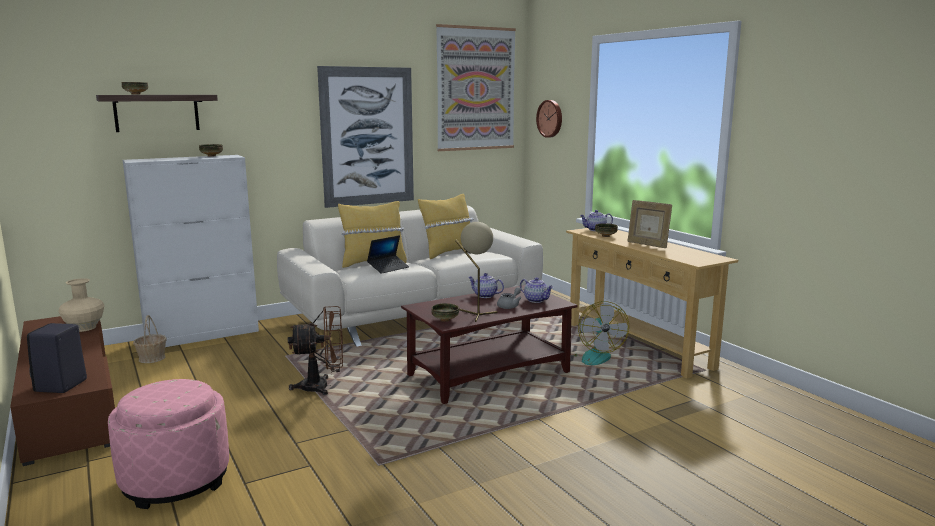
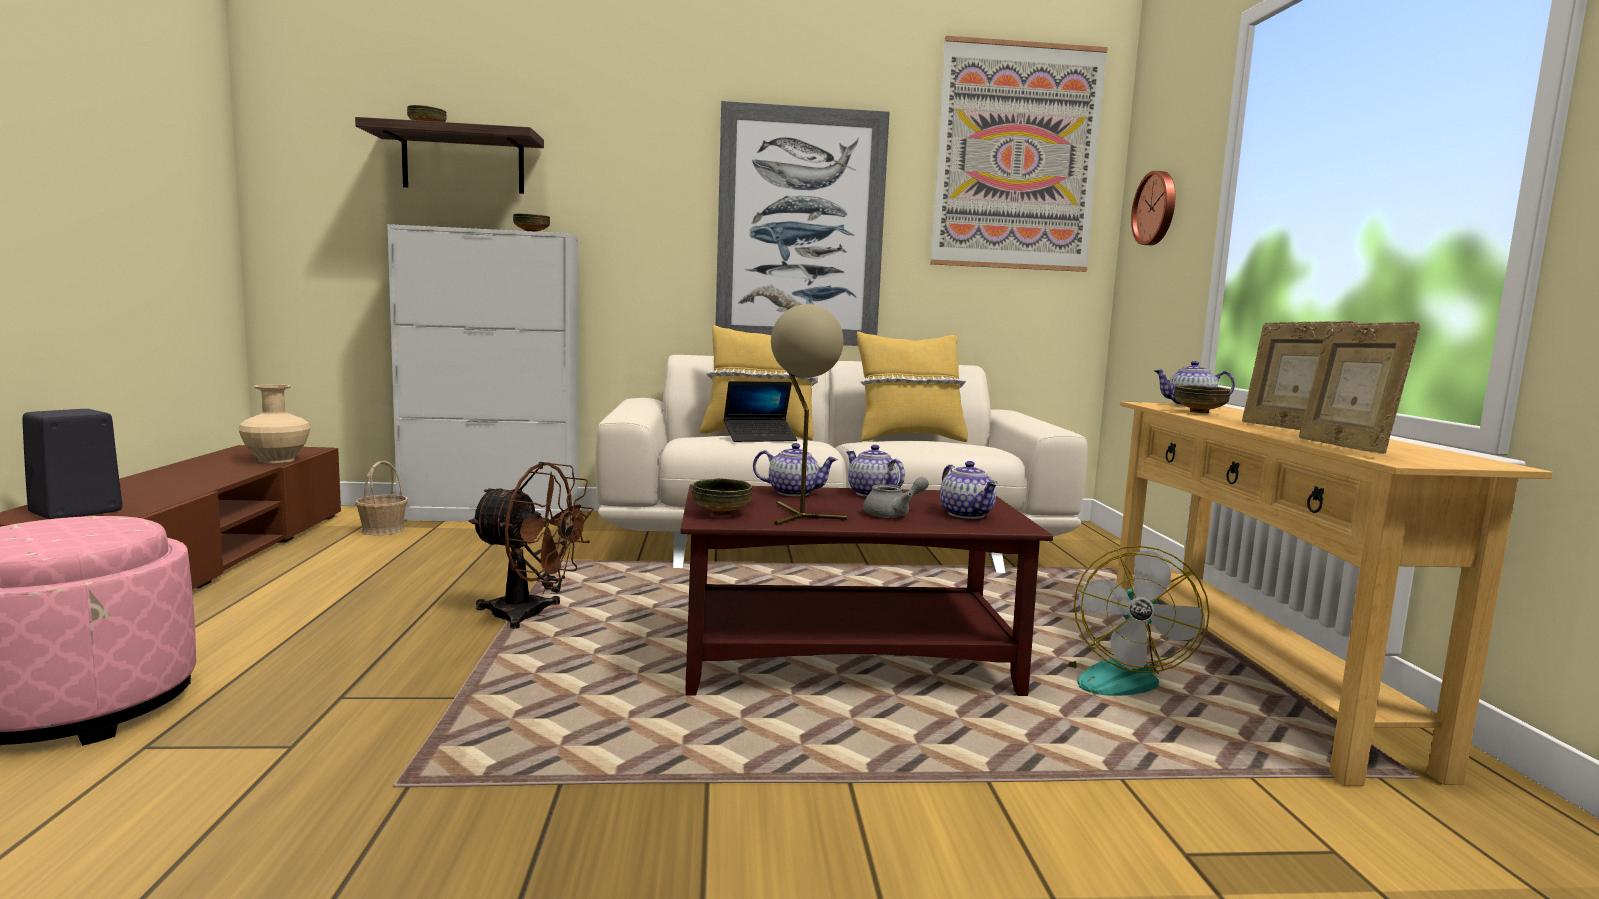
camera: 25 degrees right, 5 degrees down
none -> teapot [753,443,838,496]
none -> picture frame [1299,321,1421,454]

